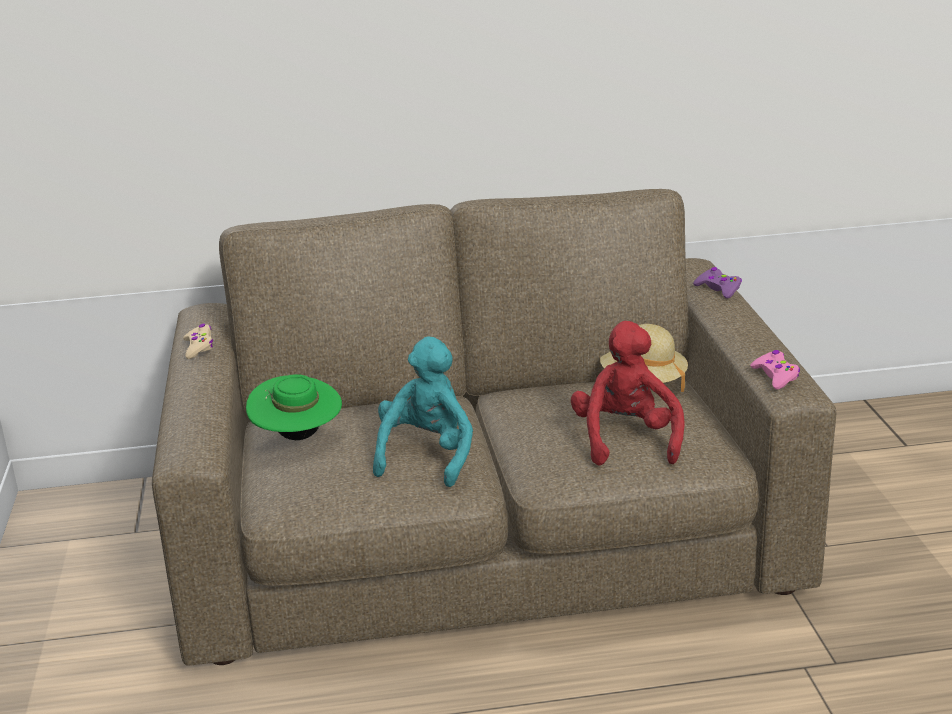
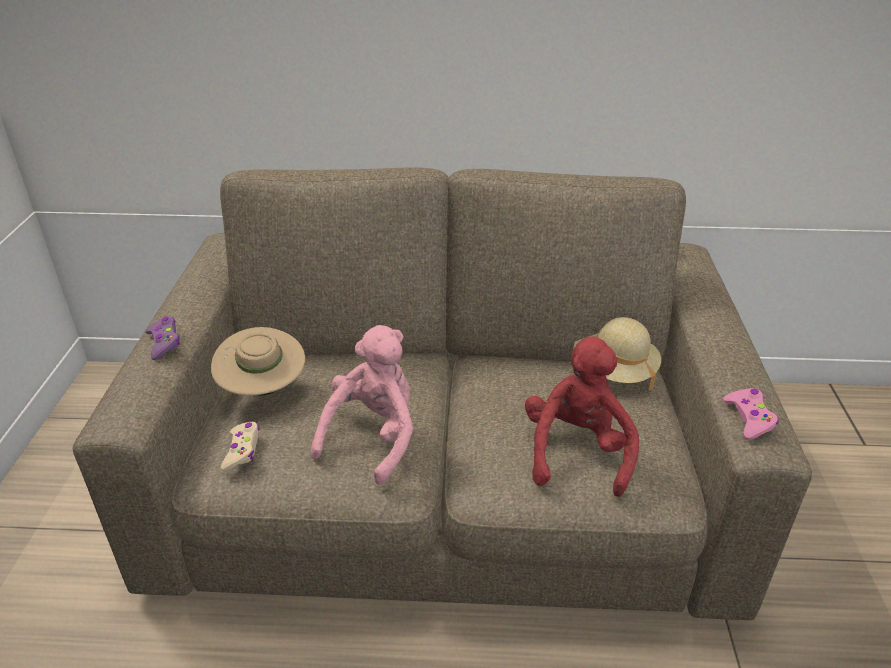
camera: 10 degrees right, 10 degrees up
beige game controller [183,324,213,359] -> beige game controller moved to [221,422,259,471]
green hat [246,374,342,440] -> beige hat [211,327,305,395]
turquoise plush toy [373,336,473,487] -> pink plush toy [311,325,413,485]
purple game controller [693,267,742,299] -> purple game controller moved to [145,316,180,360]

